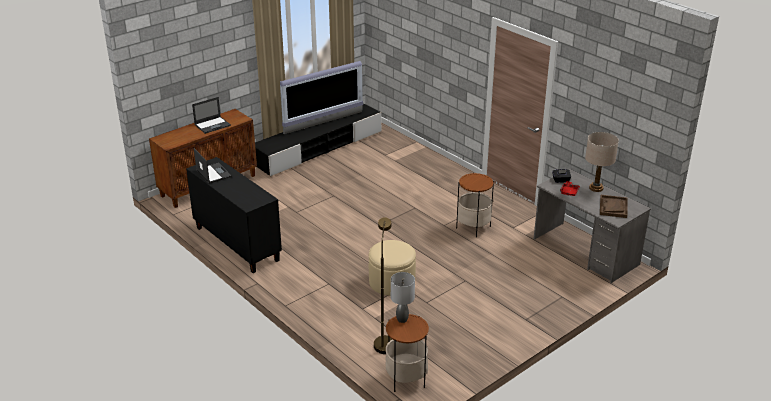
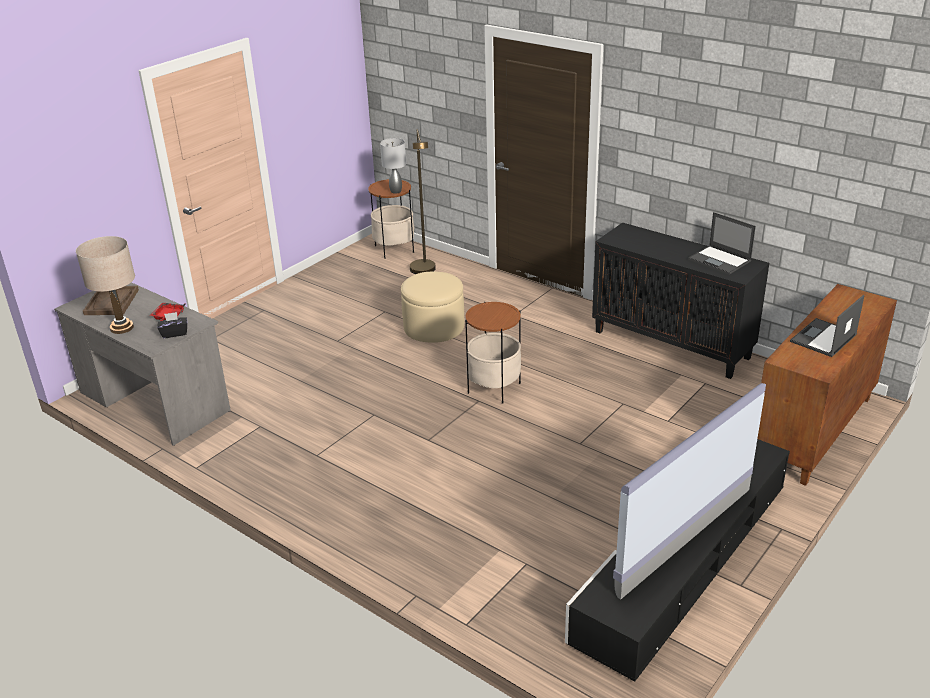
camera: 170 degrees right, 0 degrees up
side table [456,173,494,237] -> side table moved to [465,302,521,404]

